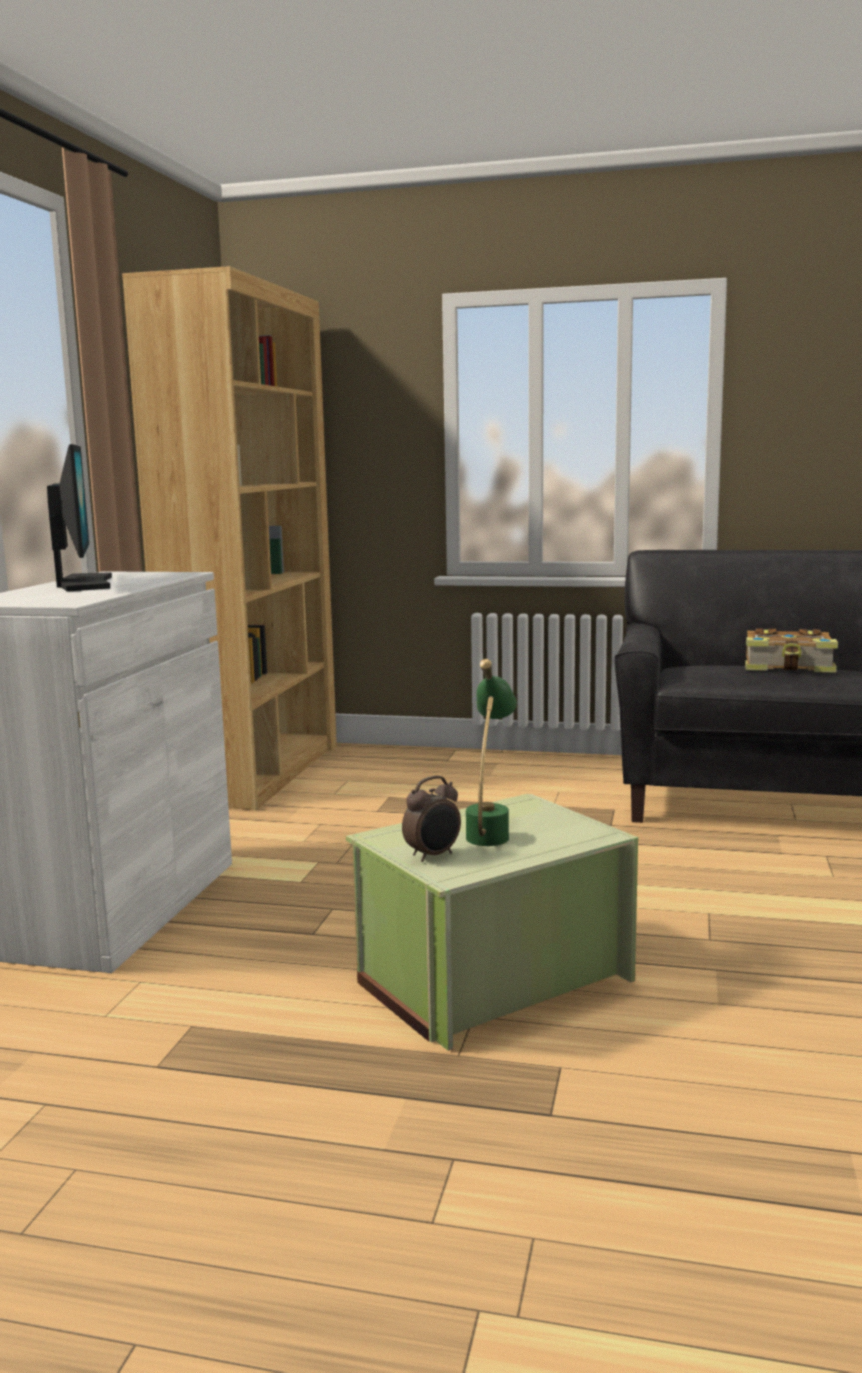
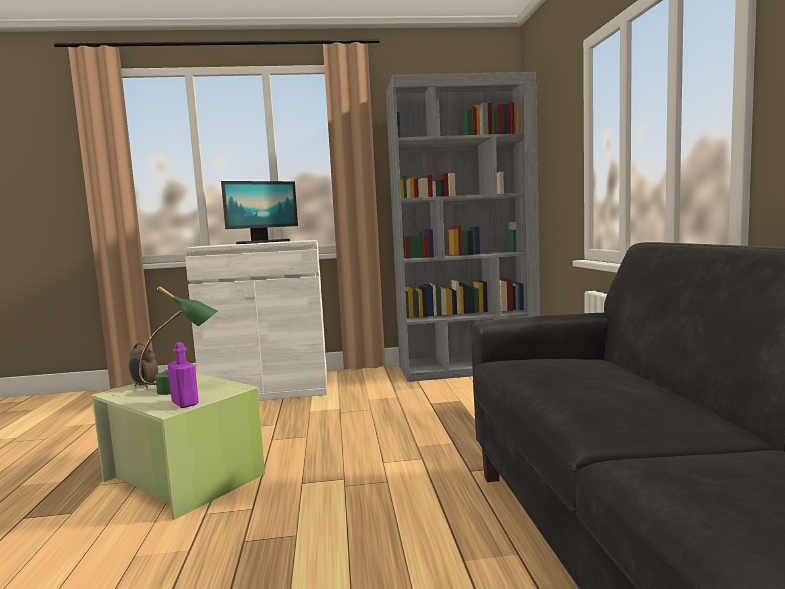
camera: 70 degrees right, 5 degrees down
brown bookcase [122,266,337,810] -> grey bookcase [386,72,540,382]
book [745,628,838,673] -> none
none -> purple bottle [168,342,199,408]

